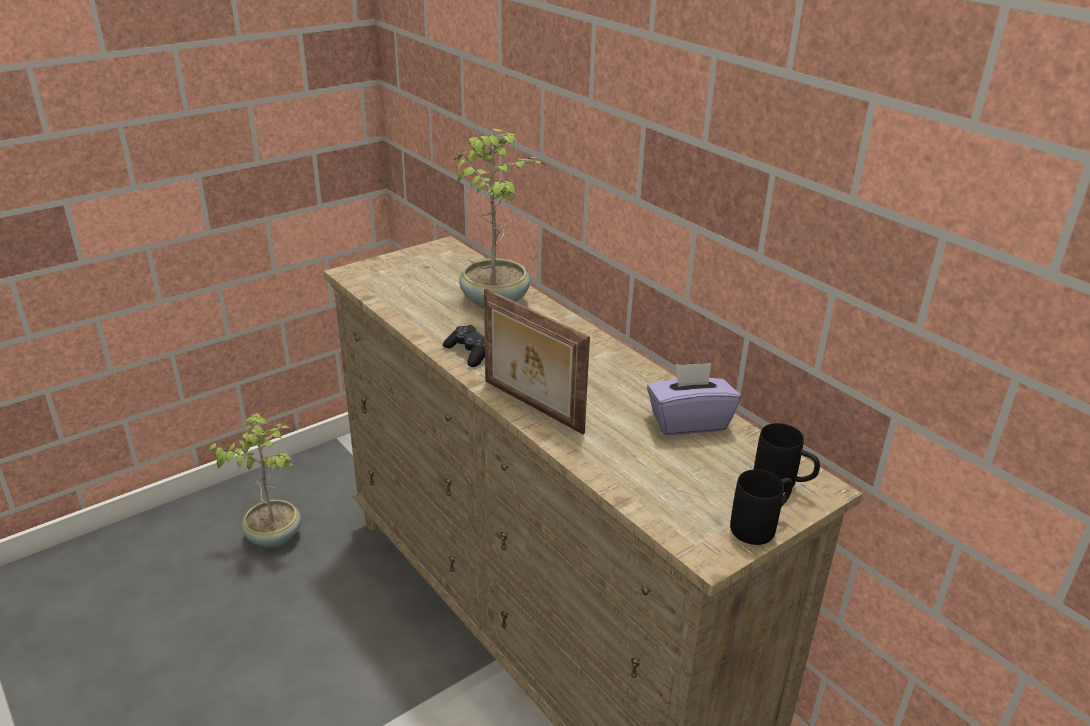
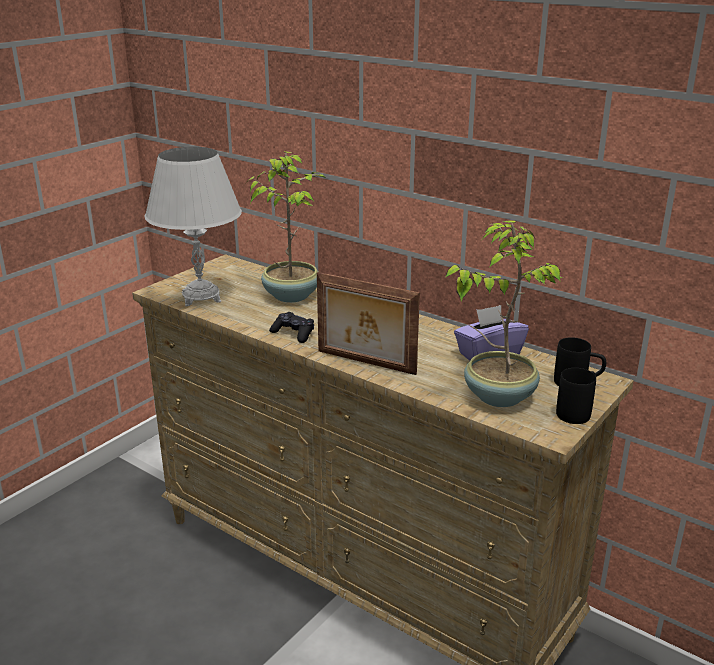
camera: 15 degrees left, 5 degrees down
potted plant [208,413,301,547] -> potted plant moved to [445,220,563,407]
none -> white table lamp [145,147,242,306]

